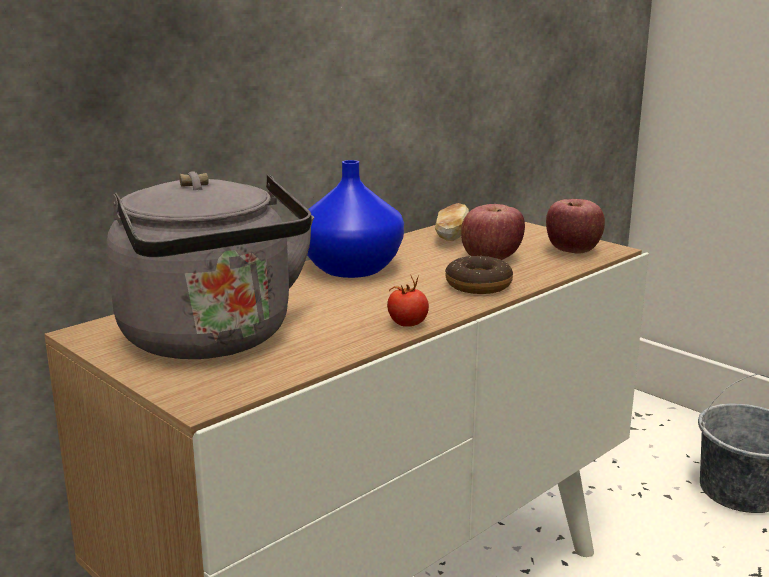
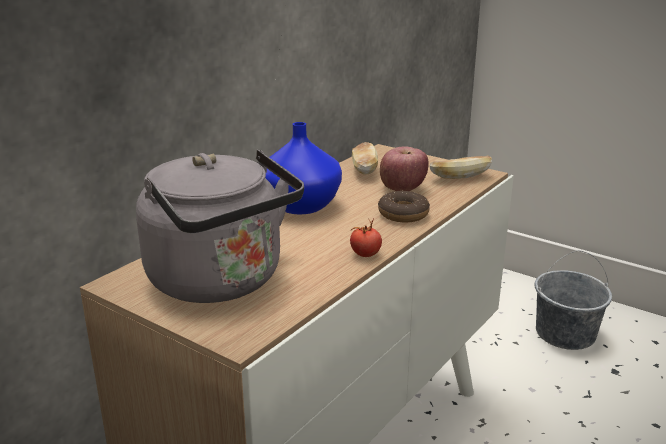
camera: 10 degrees left, 5 degrees up
apple [546,199,605,254] -> bread [430,156,492,179]

